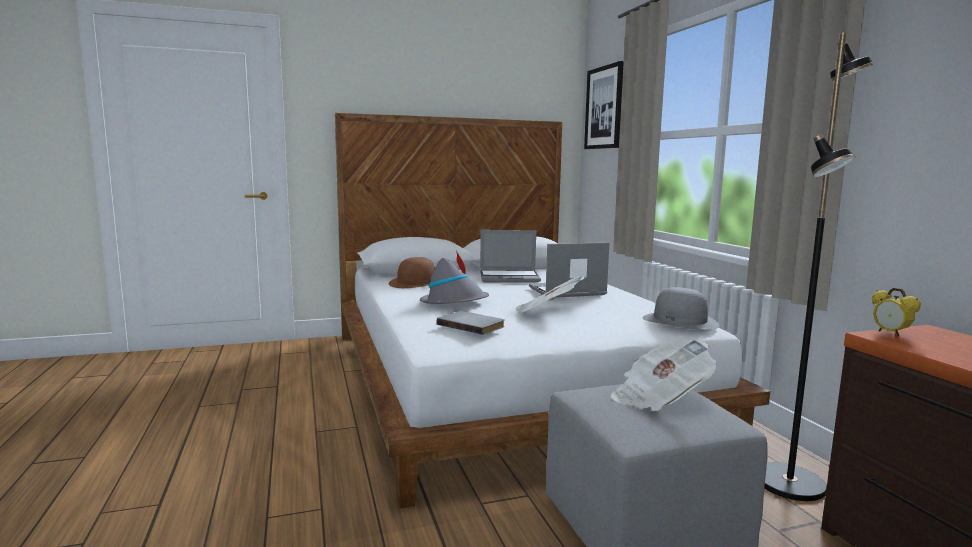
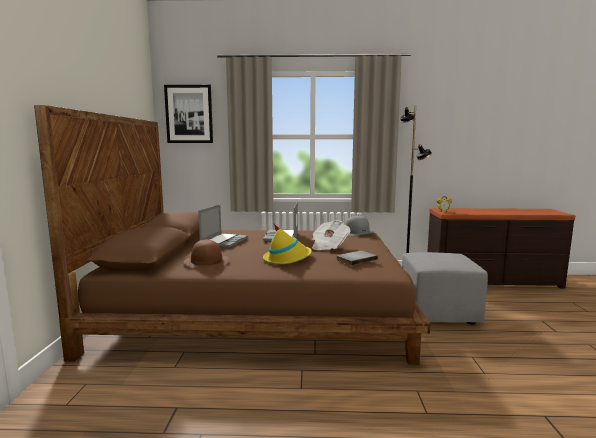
camera: 70 degrees left, 0 degrees up
white bed [335,113,770,509] -> brown bed [34,105,431,365]
grey hat [420,251,489,304] -> yellow hat [263,224,312,264]
newspaper [611,339,717,411] -> none

